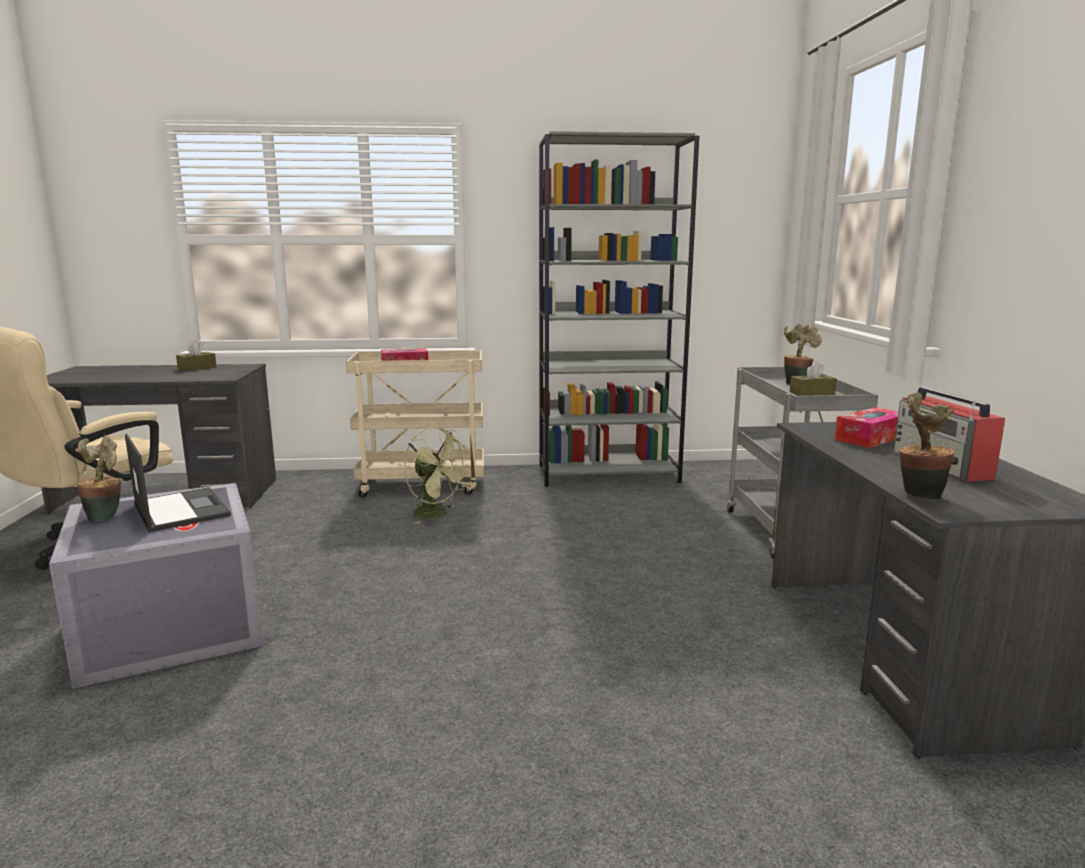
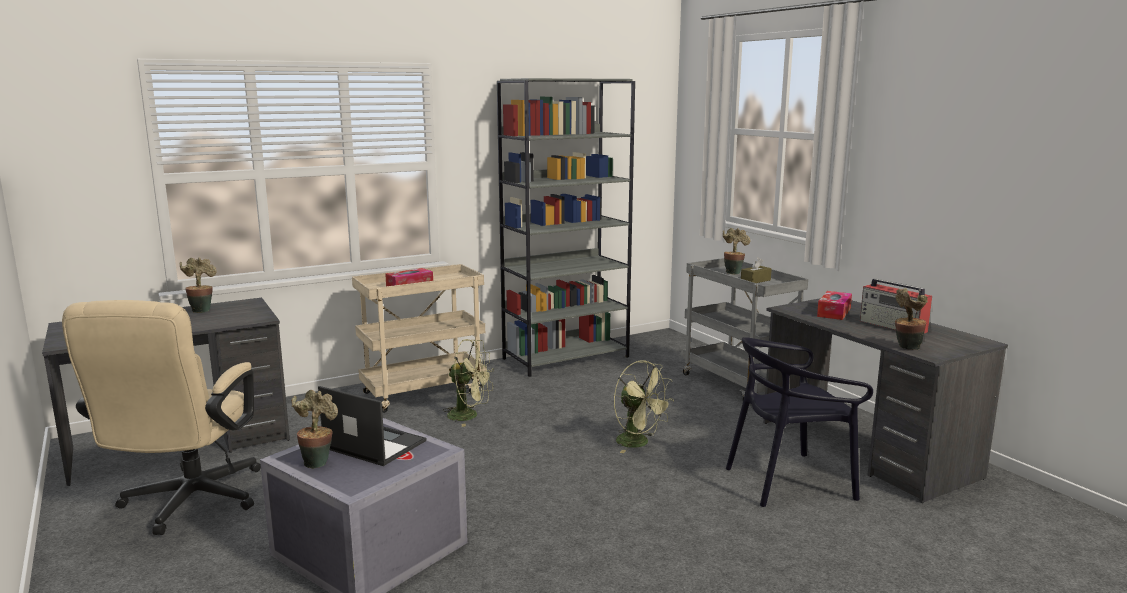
camera: 25 degrees left, 0 degrees up
brown tissue box [176,341,217,371] -> potted plant [180,257,217,313]
none -> green fan [614,360,674,453]
none -> black chair [726,337,873,507]

